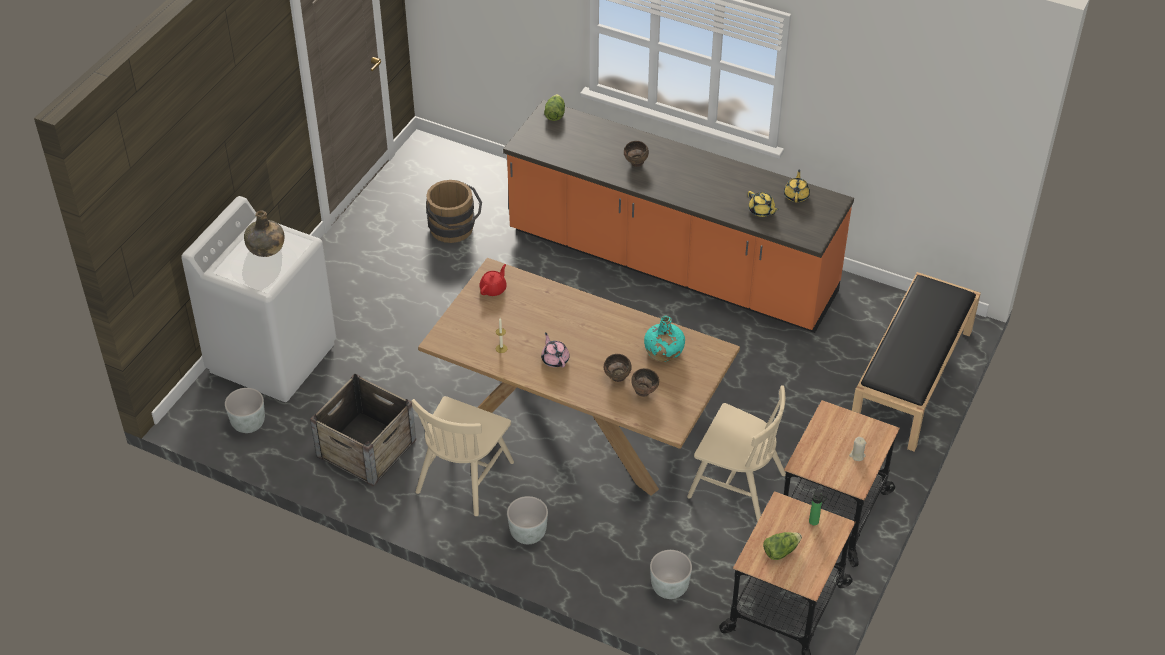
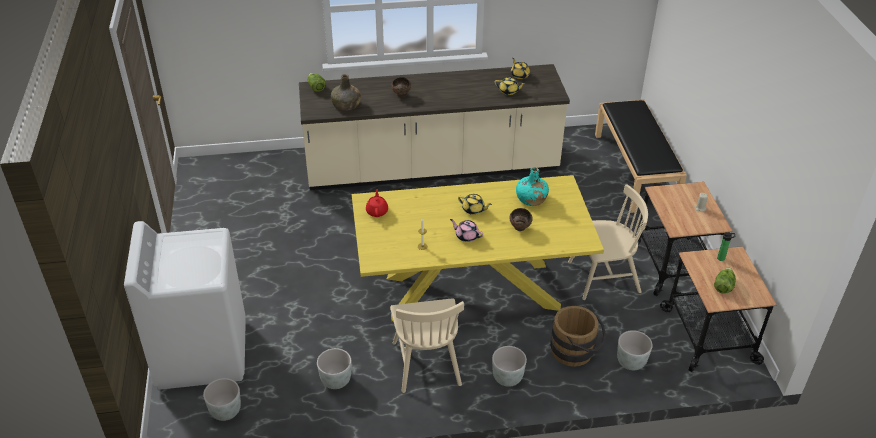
camera: 35 degrees left, 5 degrees down
green bottle [244,211,284,257] -> green bottle moved to [331,74,361,111]
crate [310,374,416,487] -> grey planter [317,348,351,389]
brown dining table [418,258,740,496] -> yellow dining table [352,175,604,321]
brown bucket [426,180,482,243] -> brown bucket moved to [550,306,606,367]
orange counter [503,100,854,333] -> beige counter [299,64,570,190]
brown bowl [631,368,659,397] -> none
none -> yellow teapot [458,194,492,215]

